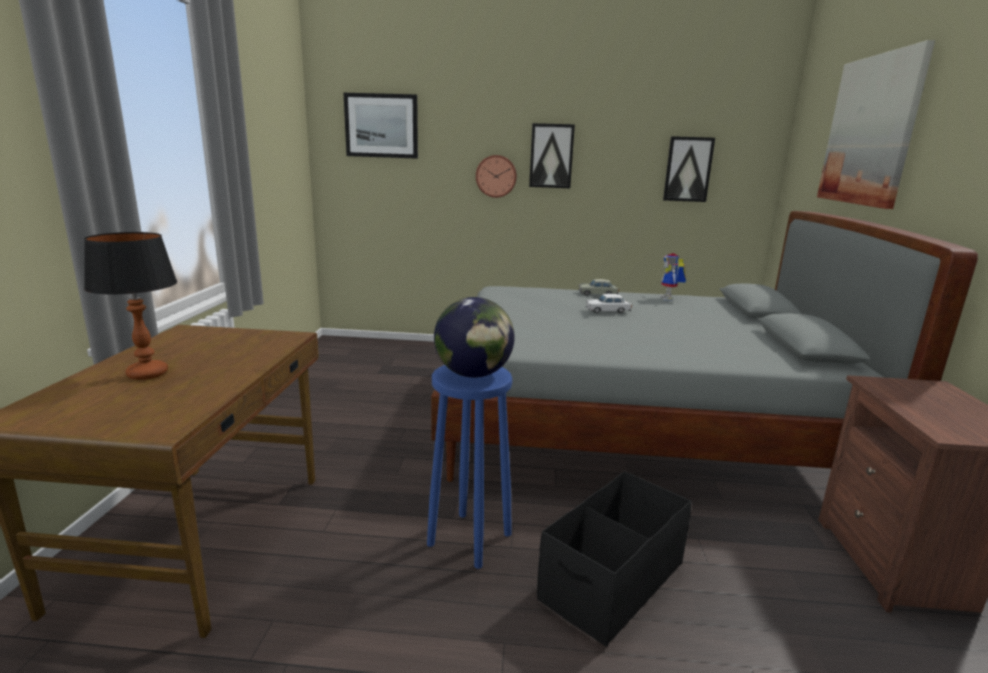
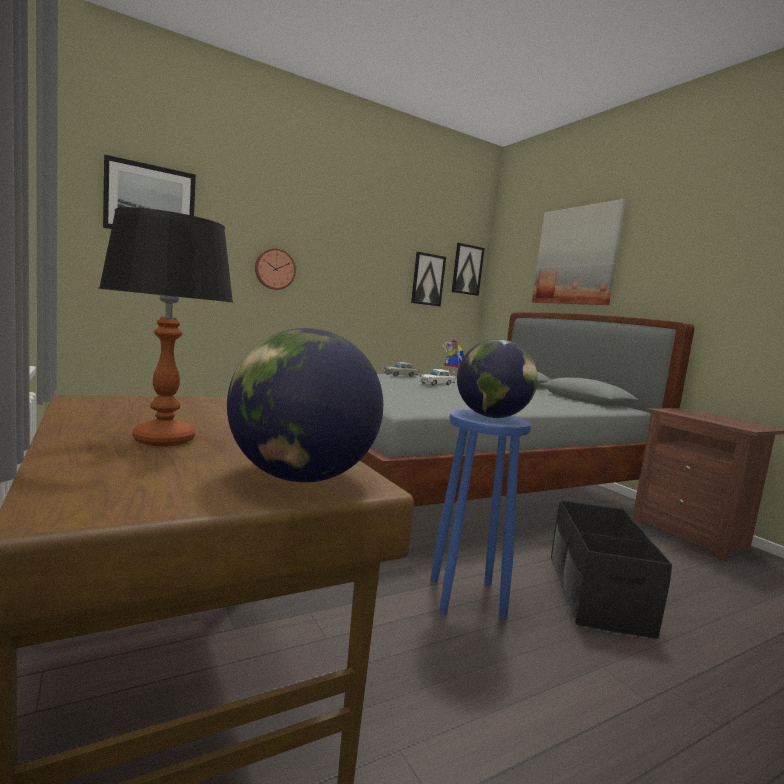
camera: 35 degrees left, 10 degrees down
picture [529,123,575,188] -> picture moved to [451,243,485,296]
none -> globe [227,328,383,483]

